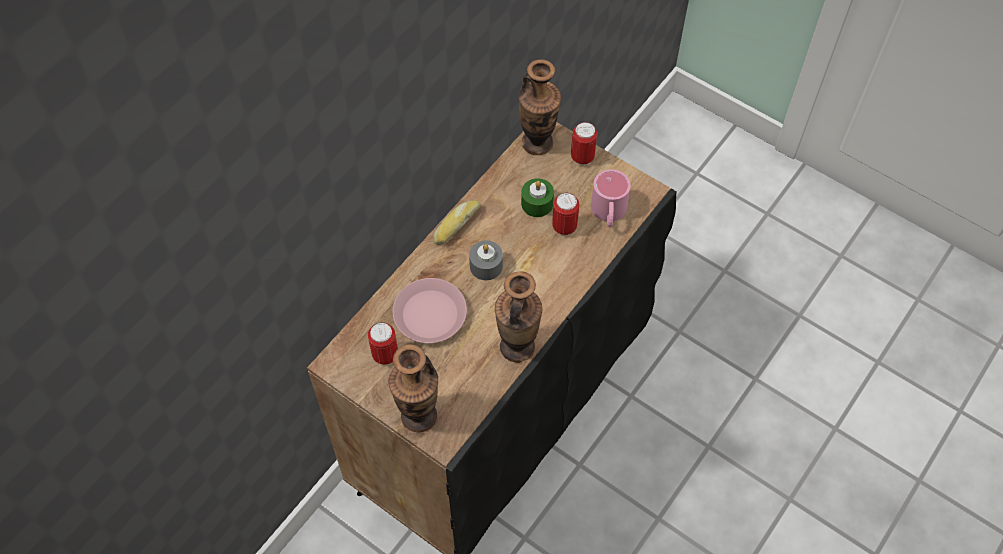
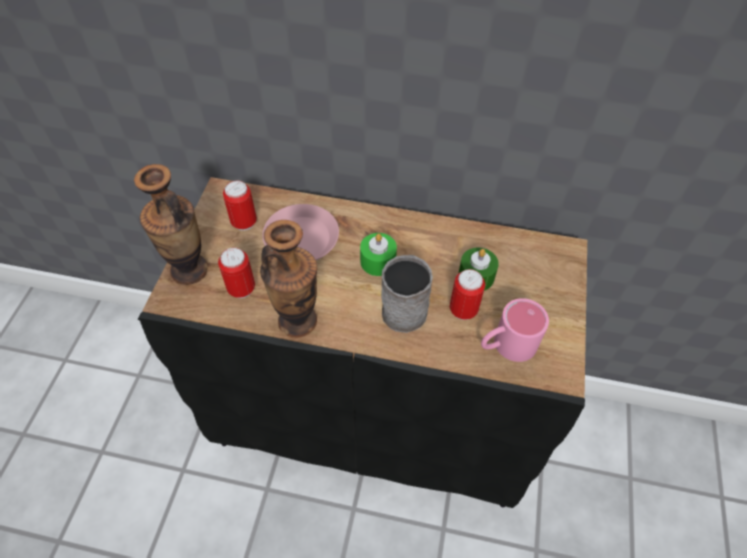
camera: 65 degrees right, 5 degrees down
bread [433,200,481,245] -> none
grey candle [469,240,503,280] -> green candle [360,233,397,276]
vase [518,59,561,155] -> none
can [571,122,597,165] -> can moved to [218,248,255,298]
none -> grey mug [381,255,433,333]

